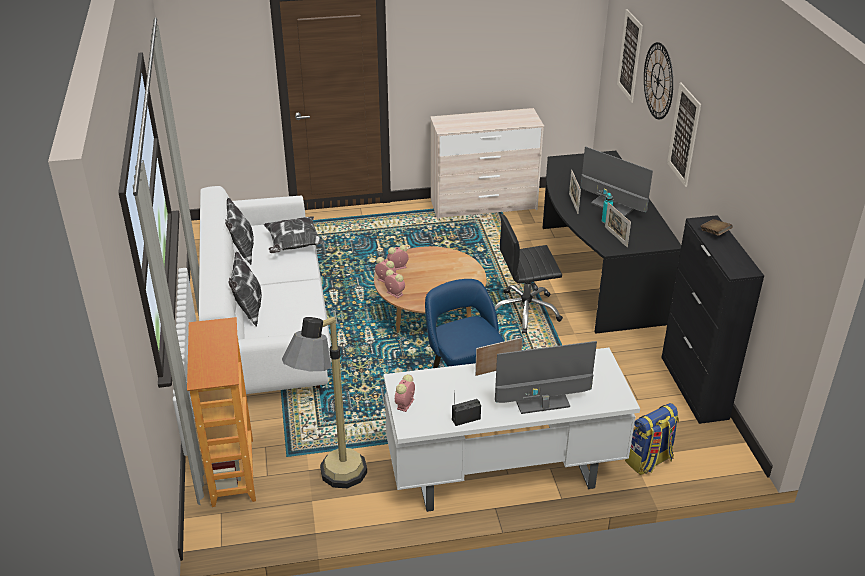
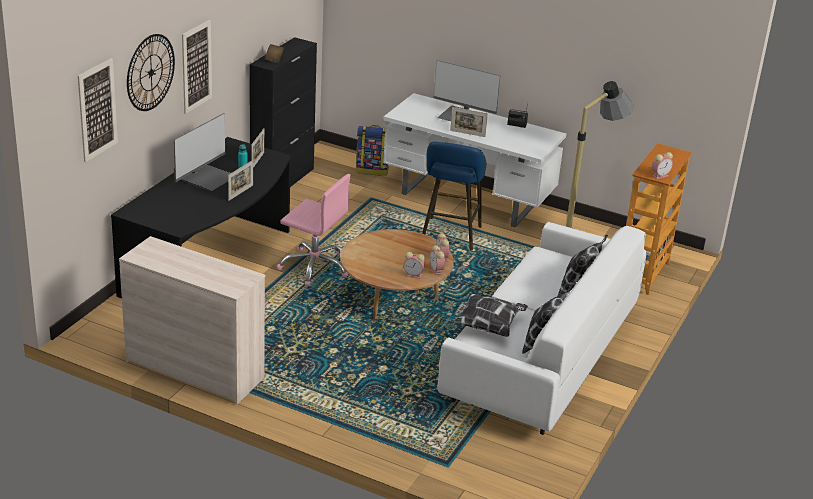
camera: 145 degrees left, 5 degrees down
alarm clock [395,374,415,412] -> alarm clock moved to [652,152,673,179]
black office chair [494,214,563,334] -> pink office chair [277,174,351,286]
monitor [580,146,653,216] -> monitor turned 135 degrees counterclockwise [174,113,231,191]

